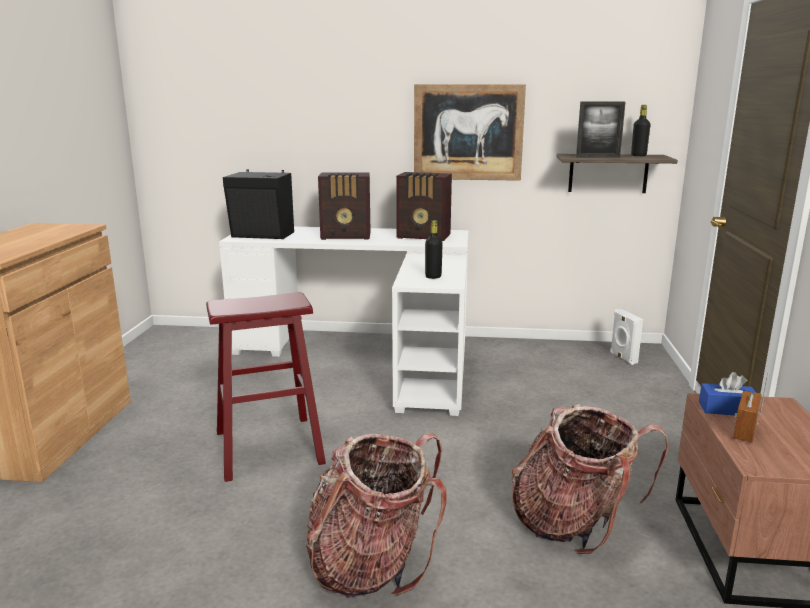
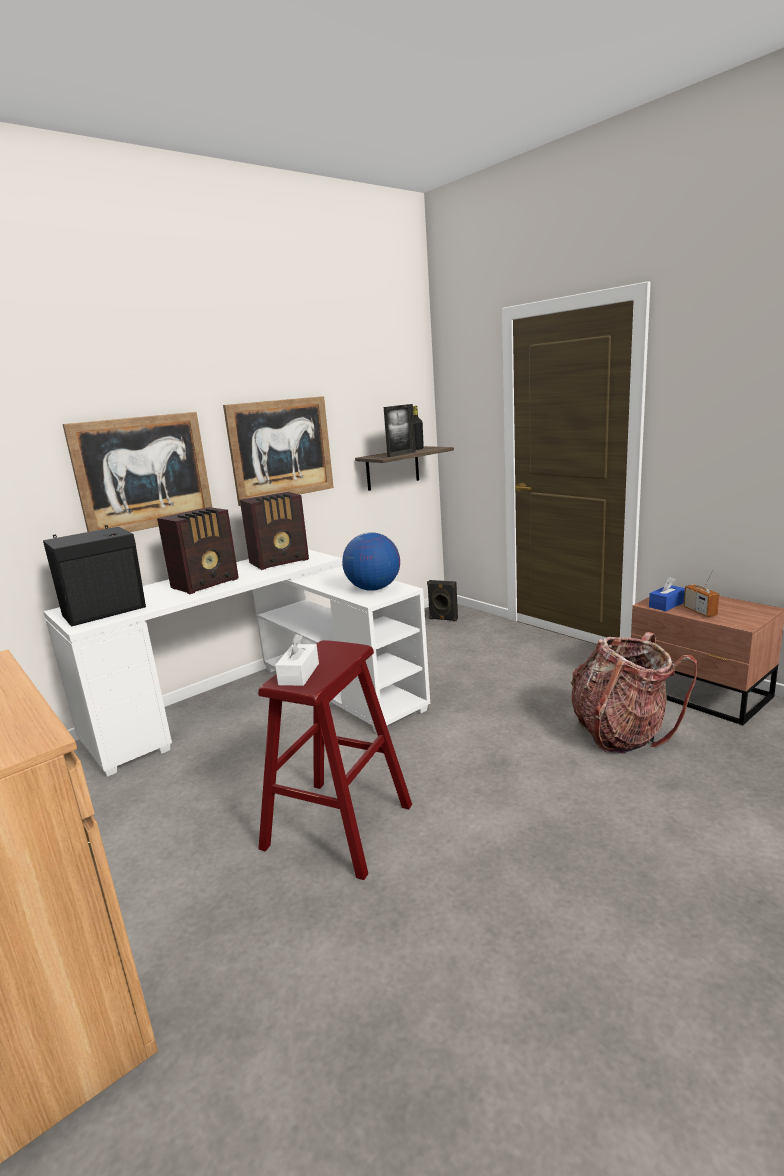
camera: 45 degrees left, 0 degrees up
backpack [306,433,447,598] -> none
black bottle [425,220,443,279] -> globe [342,532,400,591]
white speaker [610,309,643,365] -> black speaker [427,580,458,621]
none -> picture [63,412,212,532]
none -> white tissue box [275,634,319,686]

